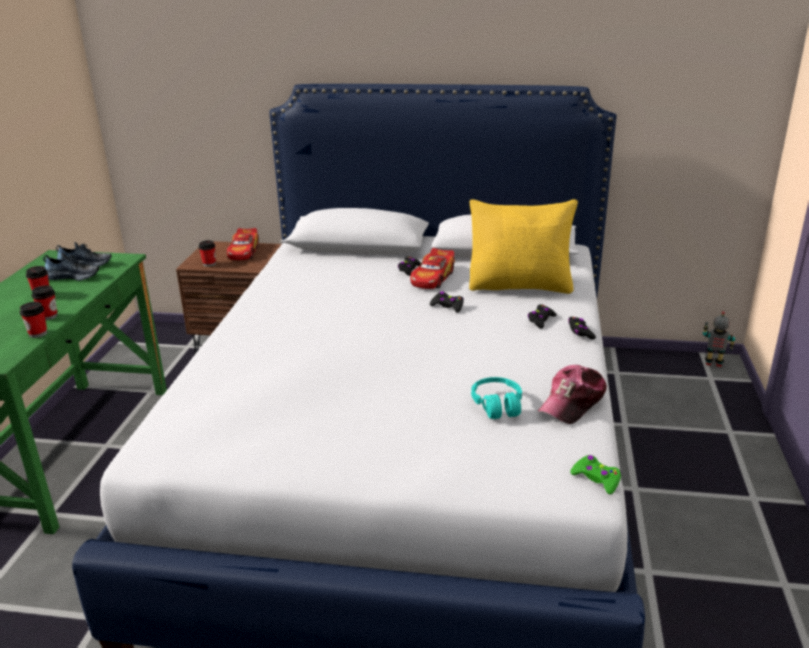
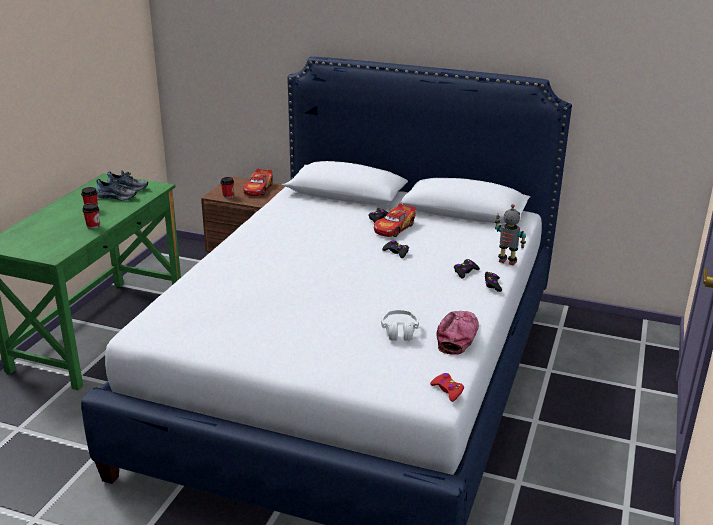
camera: 10 degrees right, 0 degrees up
cup [20,302,47,338] -> none
yellow pillow [469,199,578,294] -> none
turquoise headphones [471,377,522,419] -> white headphones [381,310,419,341]
cap [538,365,607,424] -> cap turned 150 degrees clockwise [436,311,479,355]
green game controller [570,455,622,494] -> red game controller [430,373,464,402]
toy robot [703,311,735,367] -> toy robot moved to [495,204,526,266]

